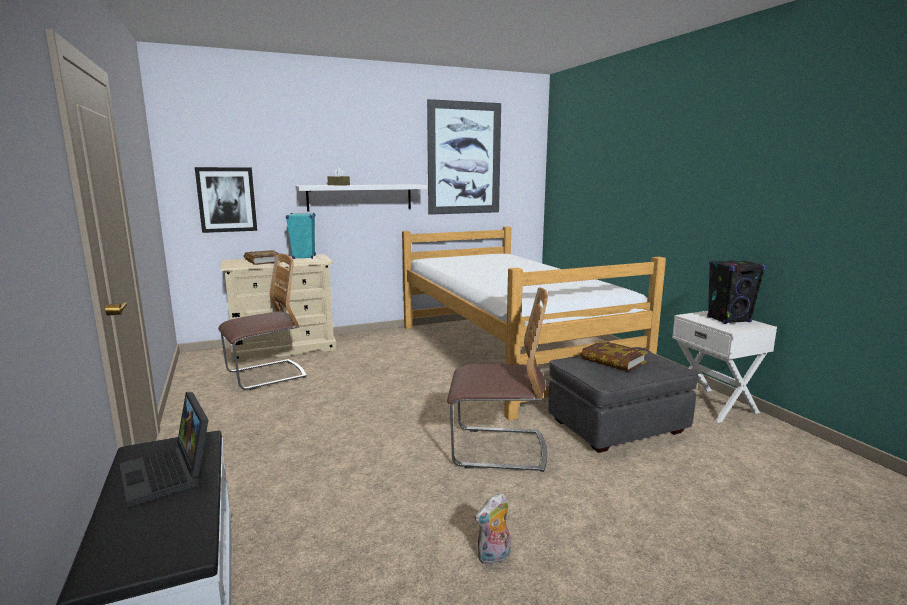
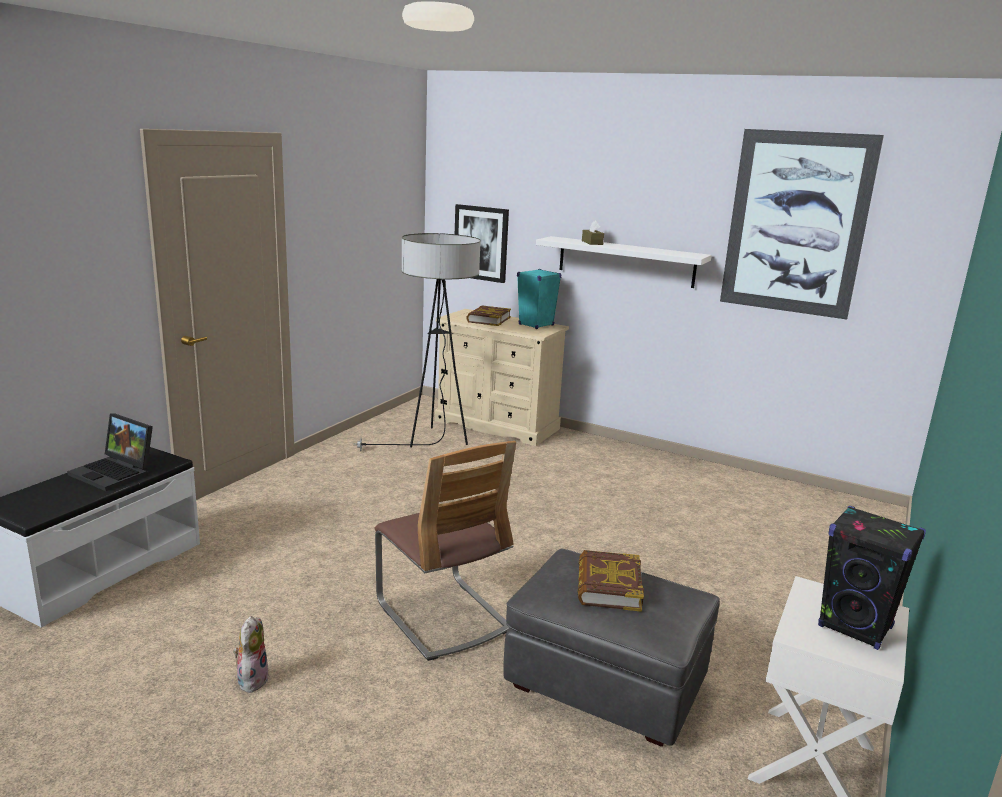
camera: 50 degrees right, 5 degrees up
laptop [119,392,209,508] -> laptop turned 75 degrees counterclockwise [67,413,153,491]
chair [218,254,307,390] -> floor lamp [353,233,481,452]
bed [402,226,666,421] -> none
plush toy [475,493,511,565] -> plush toy turned 75 degrees clockwise [233,616,269,693]

